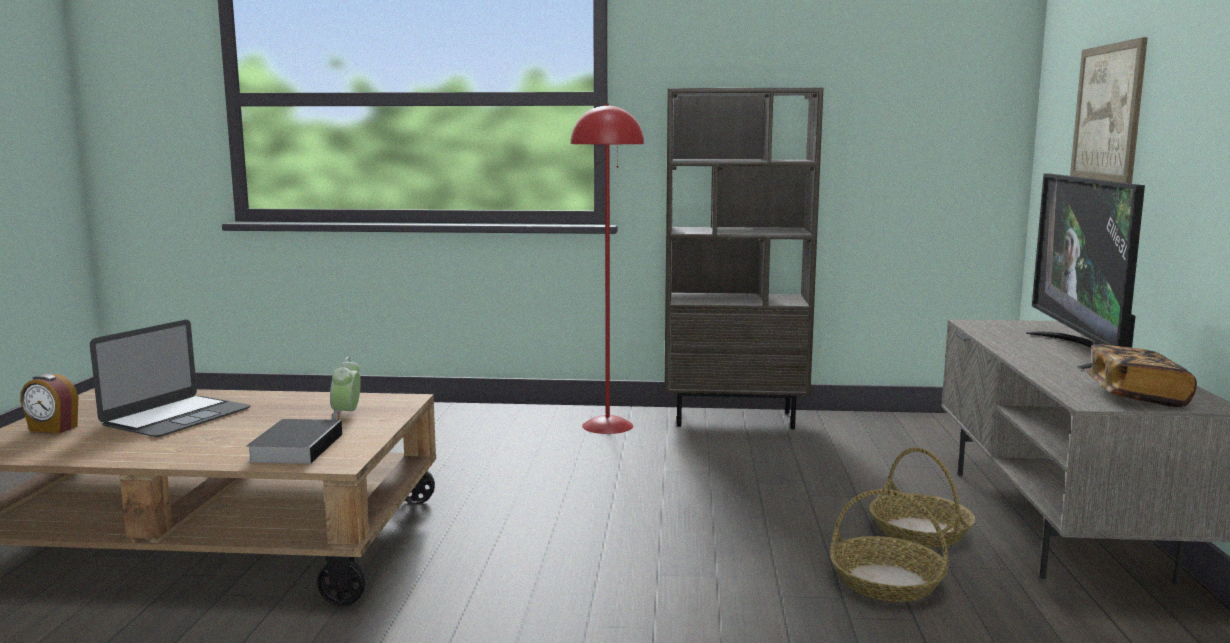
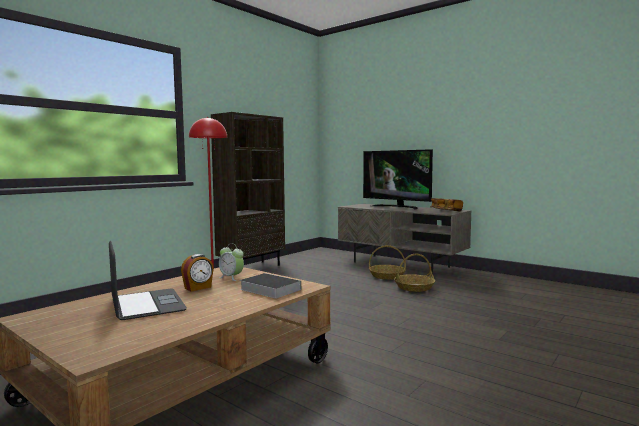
camera: 55 degrees left, 5 degrees down
alarm clock [20,374,78,434] -> alarm clock moved to [181,254,214,292]
picture [1070,37,1148,184] -> none

